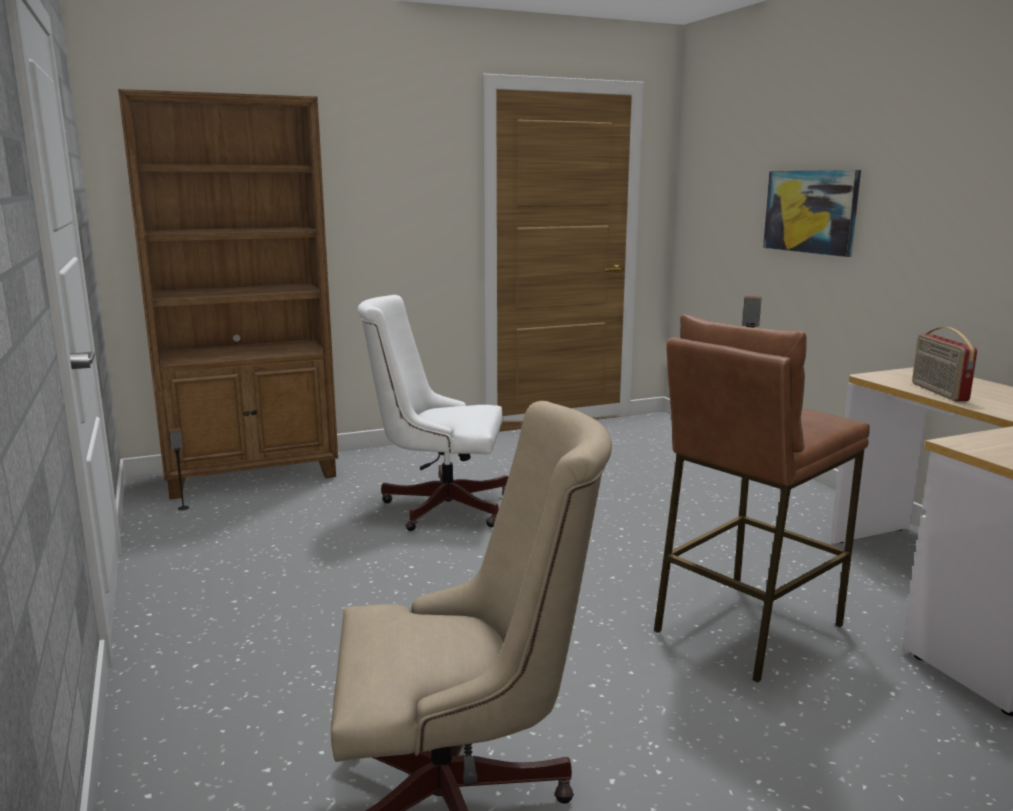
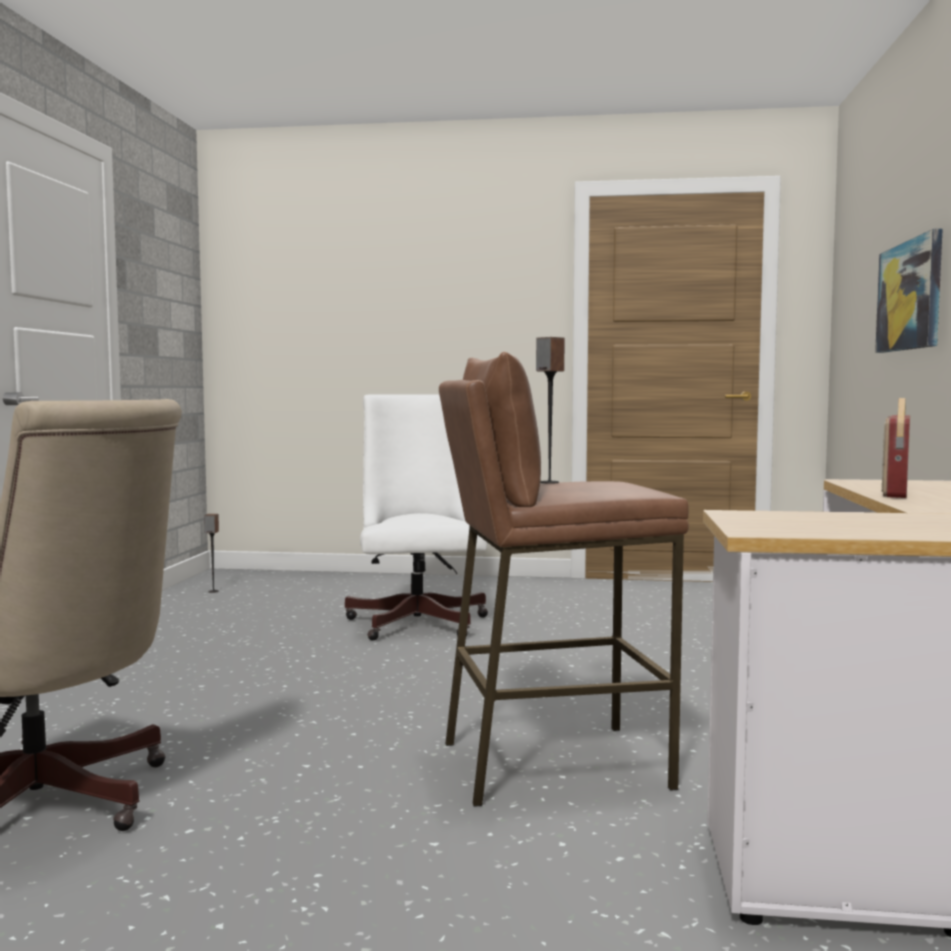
camera: 30 degrees right, 10 degrees down
brown bookcase [118,89,338,499] -> none
white office chair [357,295,508,531] -> white office chair turned 45 degrees clockwise [345,394,488,641]

